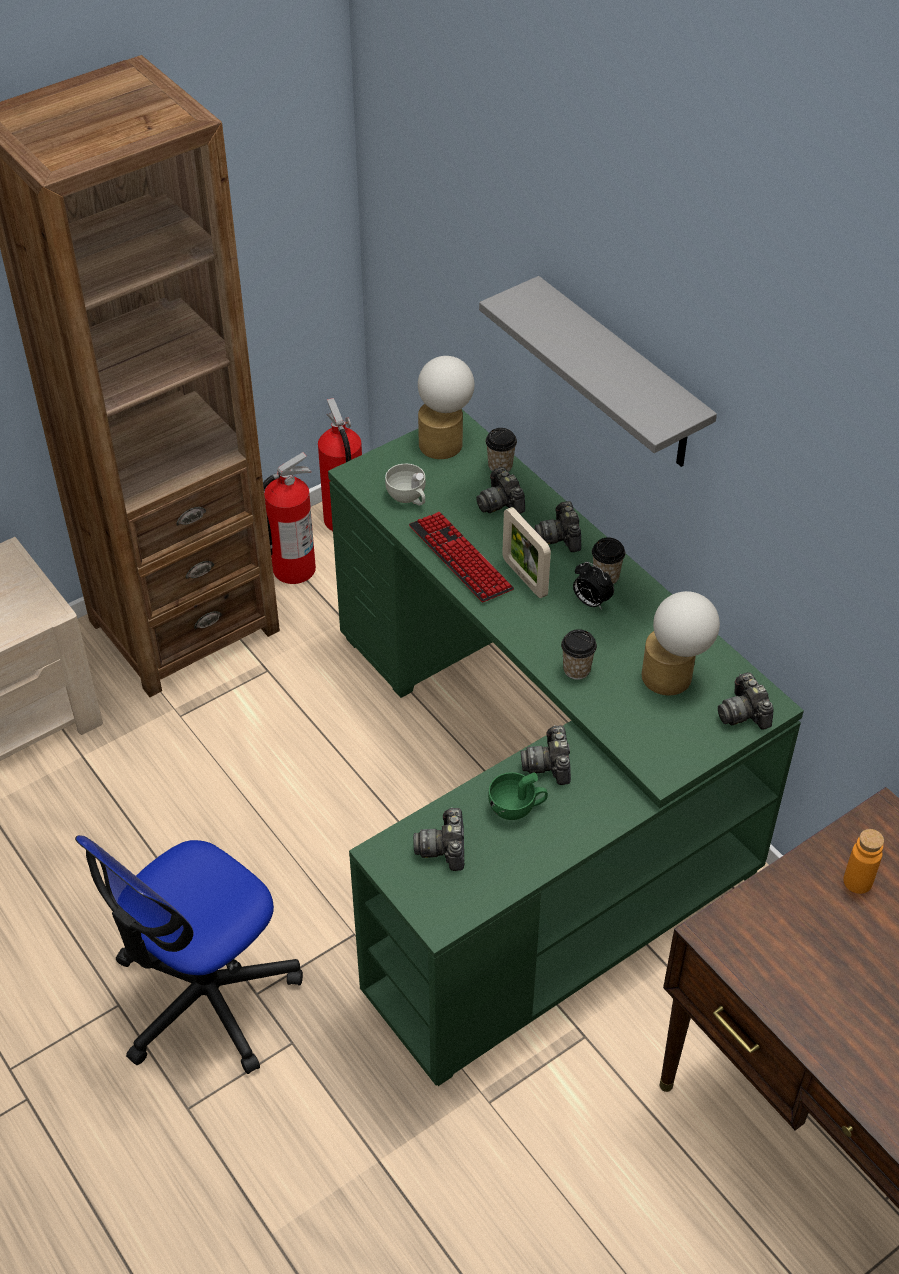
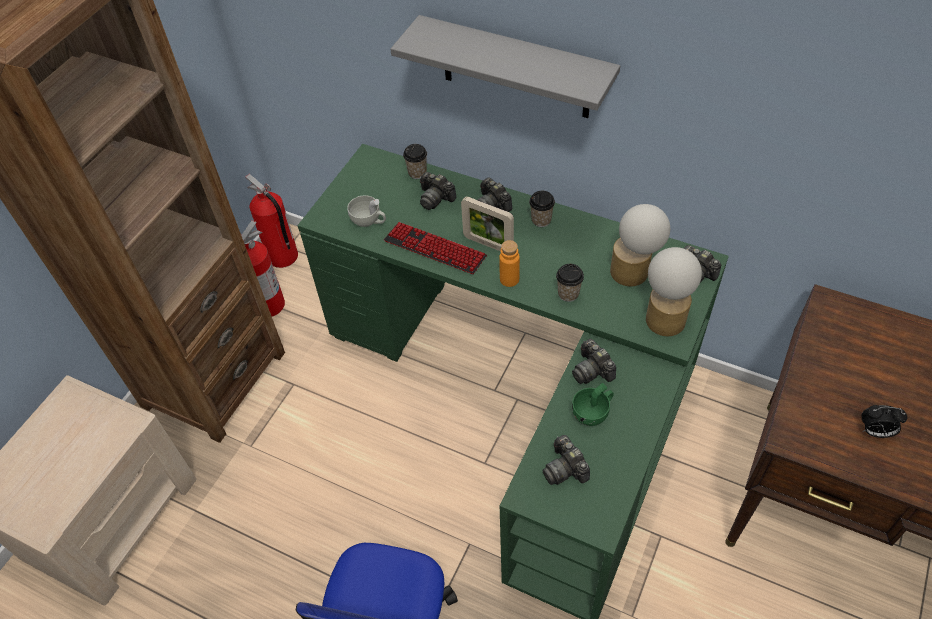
camera: 25 degrees left, 5 degrees up
table lamp [418,356,475,459] -> table lamp moved to [646,247,702,336]
alarm clock [573,562,614,610] -> alarm clock moved to [861,405,907,438]
orange bottle [843,829,884,894] -> orange bottle moved to [499,240,520,287]

